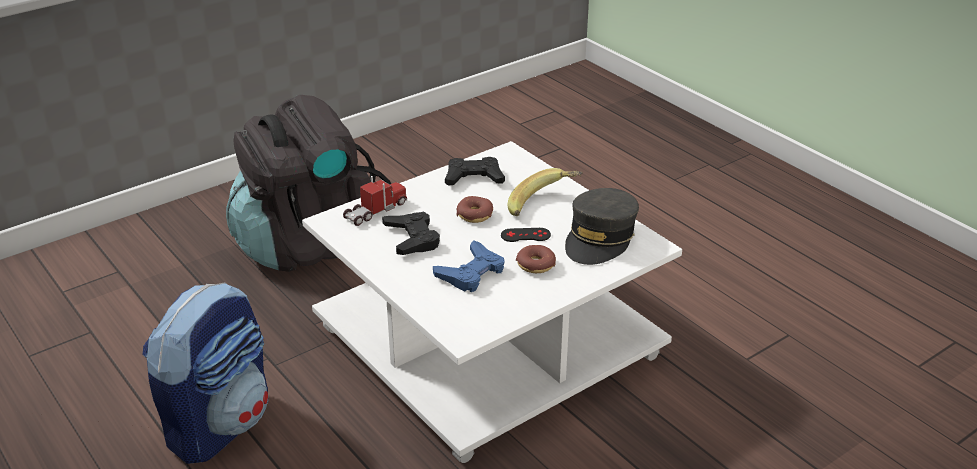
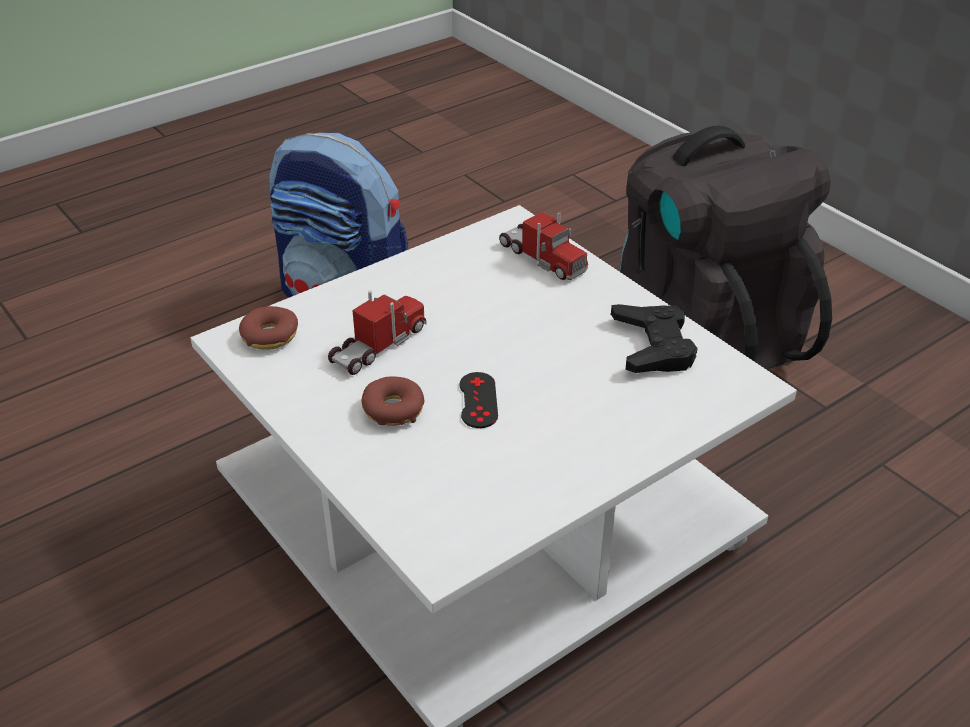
camera: 90 degrees right, 5 degrees up
black game controller [382,212,440,255] -> none
blue game controller [433,240,505,292] -> toy truck [328,290,427,375]
donut [456,196,493,223] -> donut moved to [239,306,298,350]
banana [508,168,583,216] -> none
grey cap [565,188,639,265] -> none

